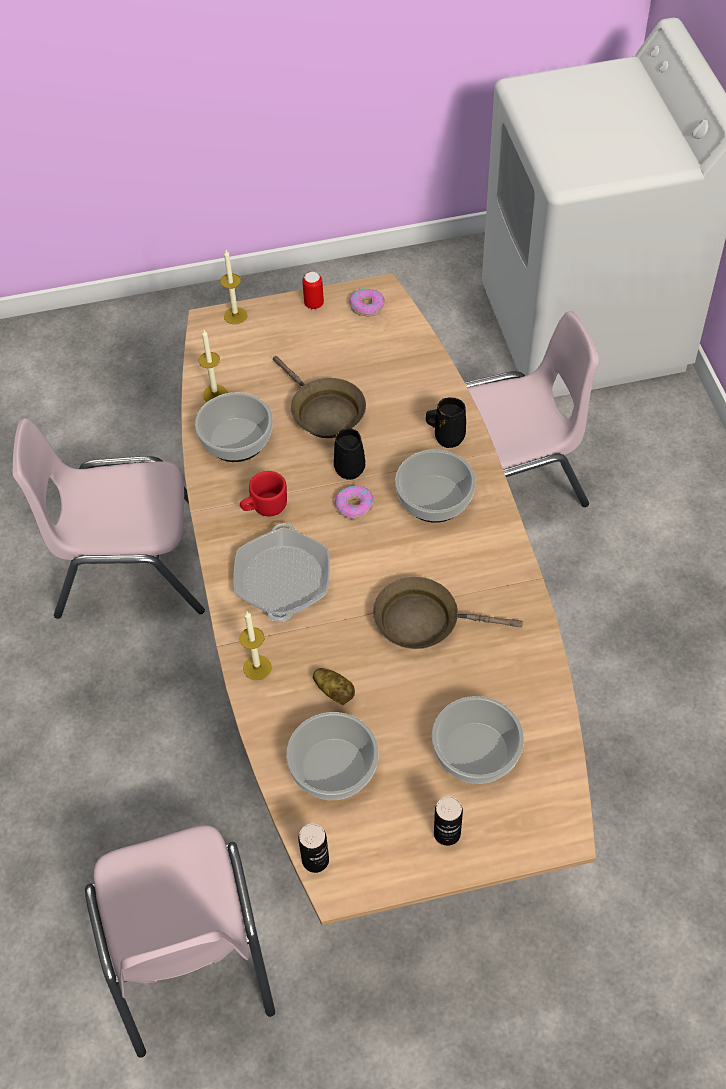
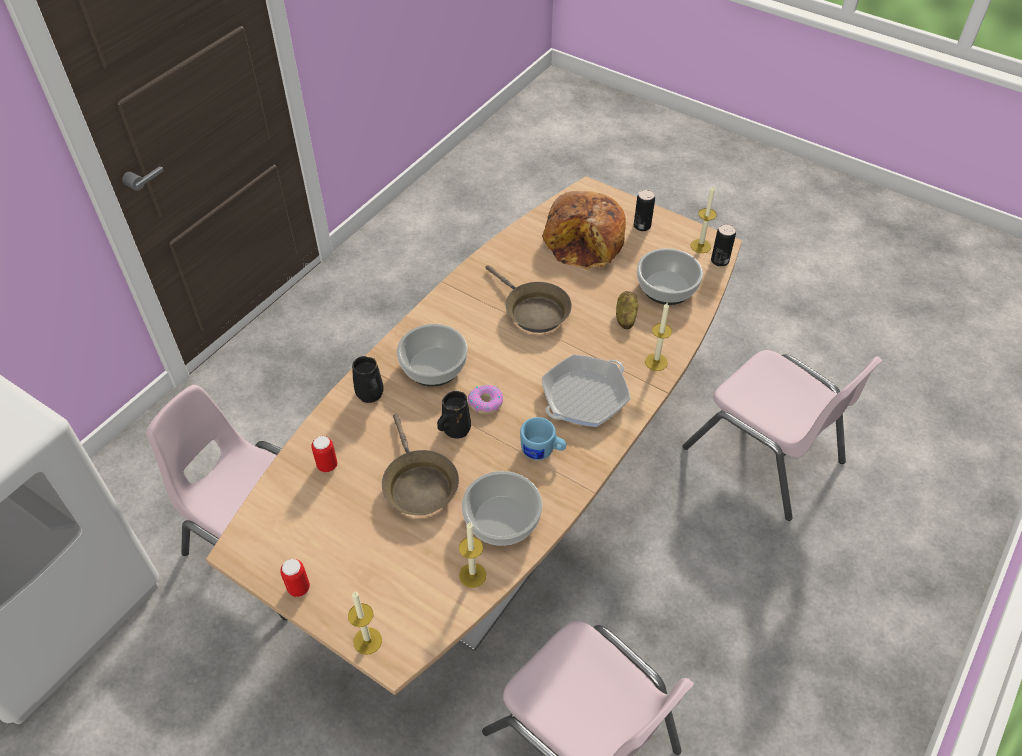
camera: 135 degrees left, 5 degrees down
pink chair [85,825,275,1058] -> pink chair turned 105 degrees clockwise [683,350,883,521]
red mug [240,471,287,516] -> blue mug [520,417,566,460]
brown frying pan [273,356,366,438] -> brown frying pan turned 150 degrees clockwise [382,414,459,515]
donut [349,288,385,316] -> none
bowl [432,696,524,784] -> bread [542,191,626,270]
none -> can [311,436,337,472]
none -> candle [691,185,717,253]

